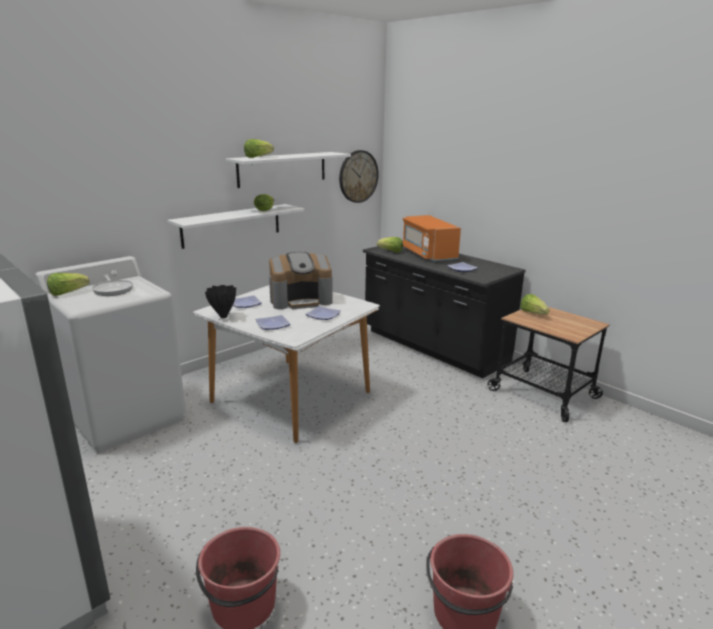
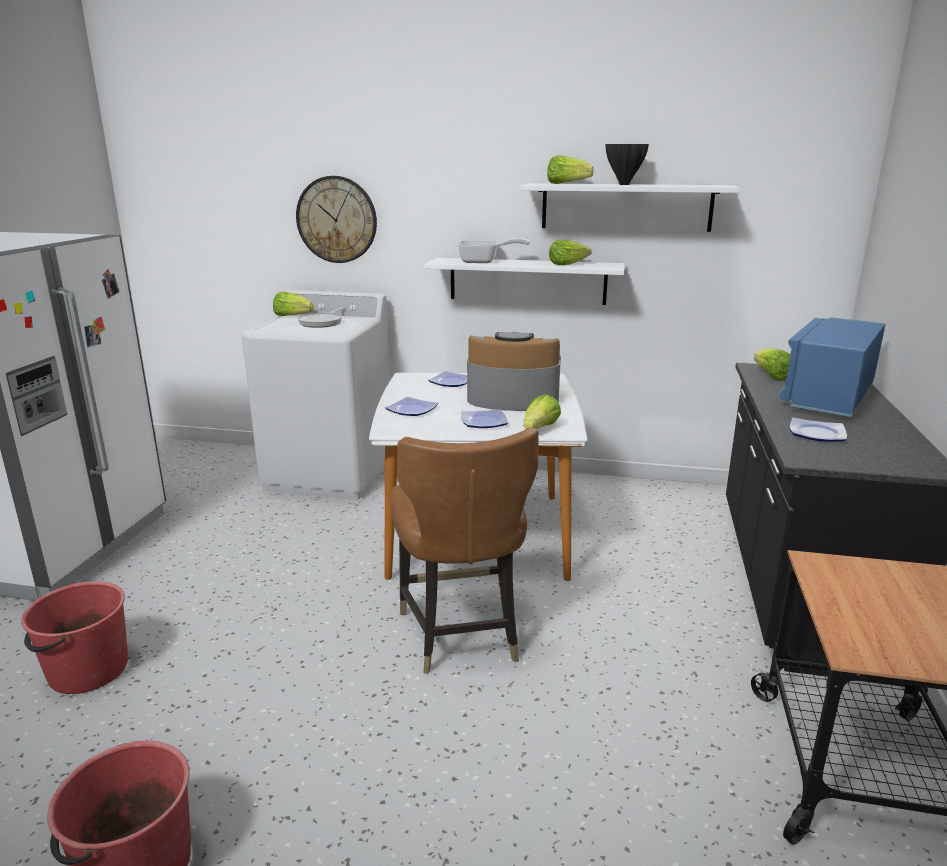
camera: 55 degrees right, 0 degrees up
black vase [205,285,236,318] -> black vase moved to [605,144,649,185]
coffee machine [269,252,333,309] -> coffee machine turned 150 degrees clockwise [467,332,561,411]
wall clock [339,150,379,203] -> wall clock moved to [296,176,377,263]
orange microwave [403,215,461,262] -> blue microwave [780,317,885,417]
lettuce [520,294,549,315] -> lettuce moved to [523,394,561,429]
none -> brown chair [390,427,539,674]
none -> frying pan [457,238,530,263]

